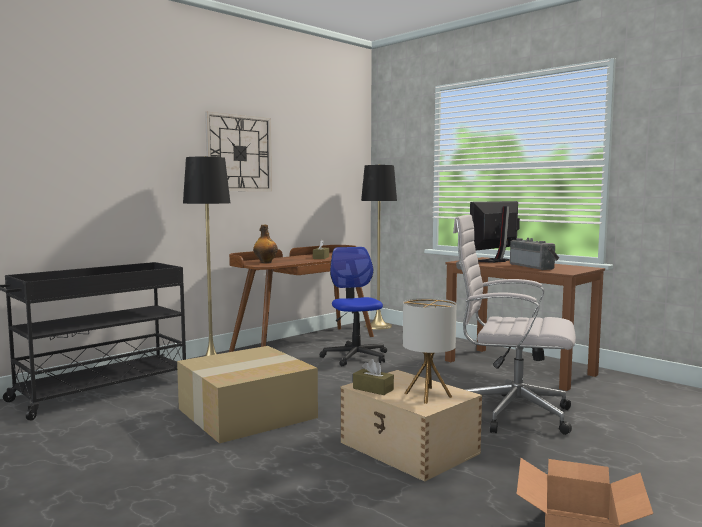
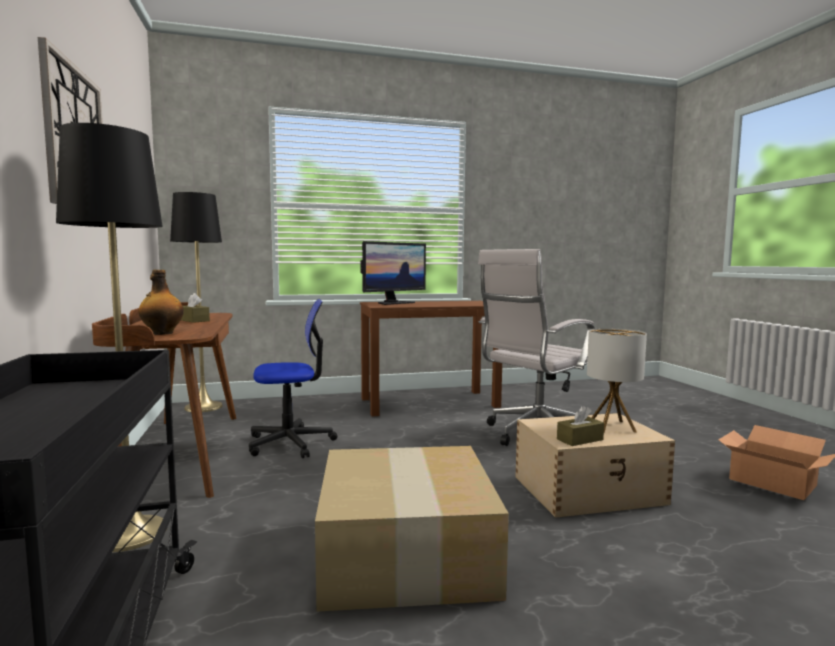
camera: 60 degrees left, 0 degrees up
office chair [320,247,387,366] -> office chair turned 150 degrees clockwise [249,299,337,458]
monitor [470,201,520,263] -> monitor turned 120 degrees counterclockwise [360,241,426,305]
radio [510,238,559,270] -> none

